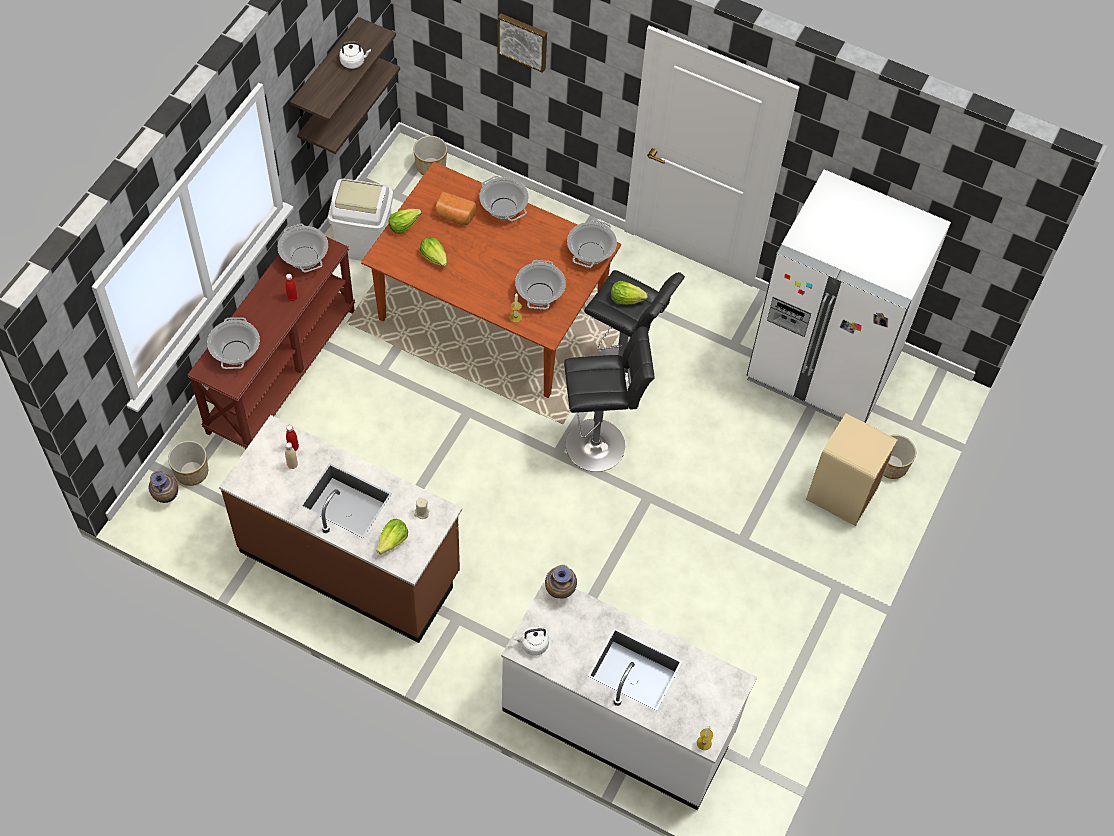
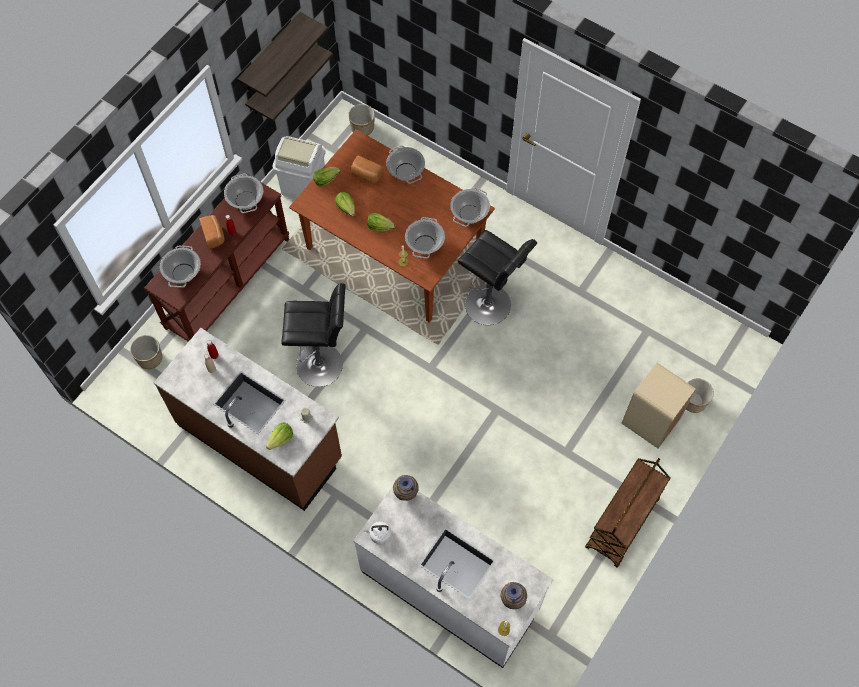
camera: 10 degrees right, 5 degrees up
vase [149,471,178,503] -> vase moved to [500,582,527,609]
white kettle [339,41,371,69] -> none
picture [497,13,547,73] -> none
black stool [564,327,655,472] -> black stool moved to [281,283,345,387]
lettuce [611,281,648,304] -> lettuce moved to [367,213,395,231]
white fridge [747,169,951,423] -> none
none -> bread [199,215,225,249]
none -> brown cart [585,458,670,568]

